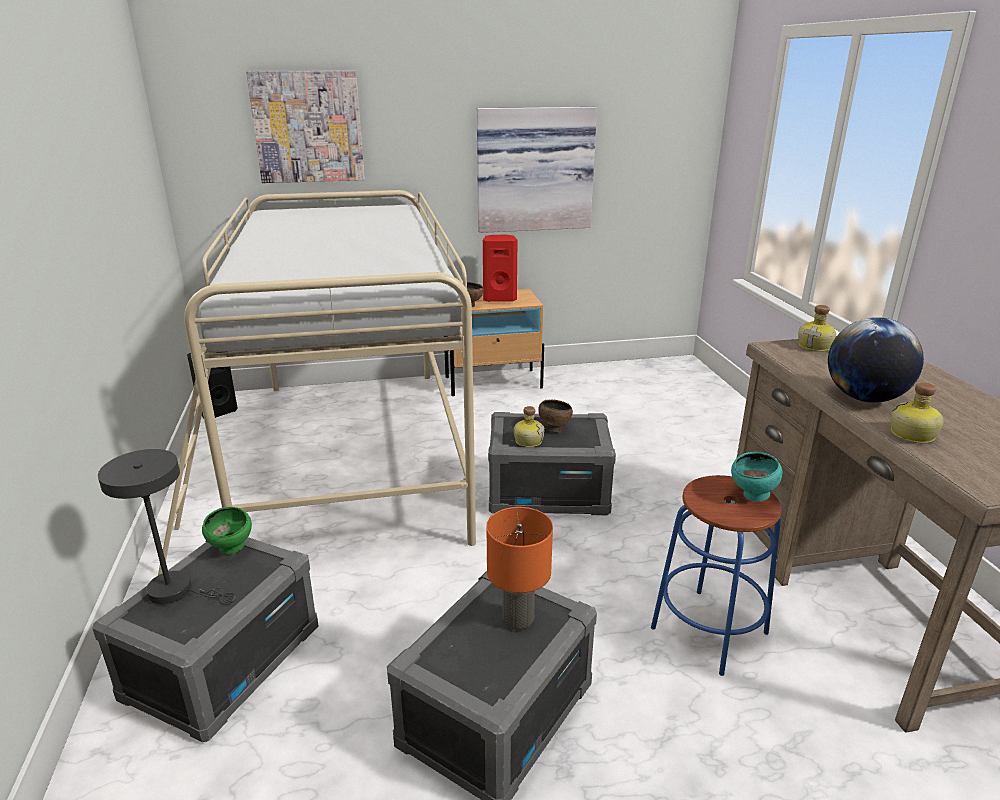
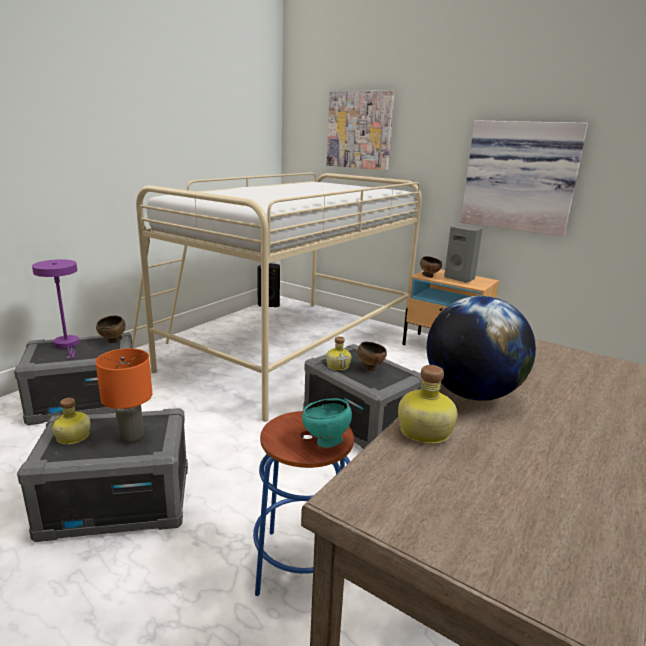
camera: 45 degrees right, 5 degrees down
grey table lamp [98,449,236,604] -> purple table lamp [32,259,79,359]
green bowl [202,507,252,555] -> brown bowl [96,315,126,343]
red speaker [483,235,517,302] -> grey speaker [444,225,482,283]
bottle [798,305,836,352] -> bottle moved to [51,398,90,445]

